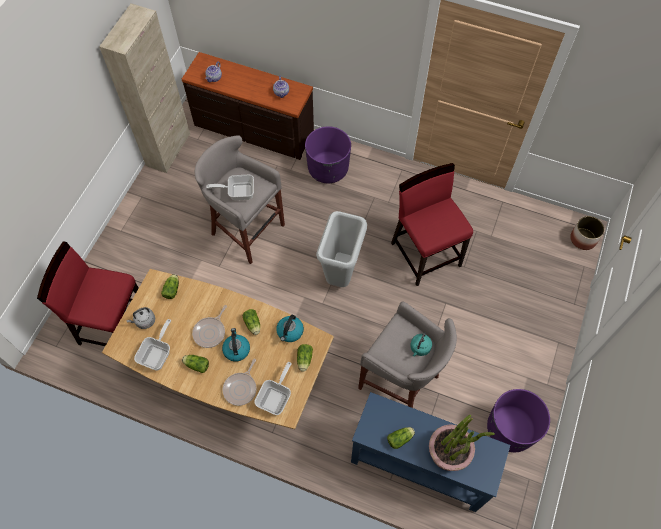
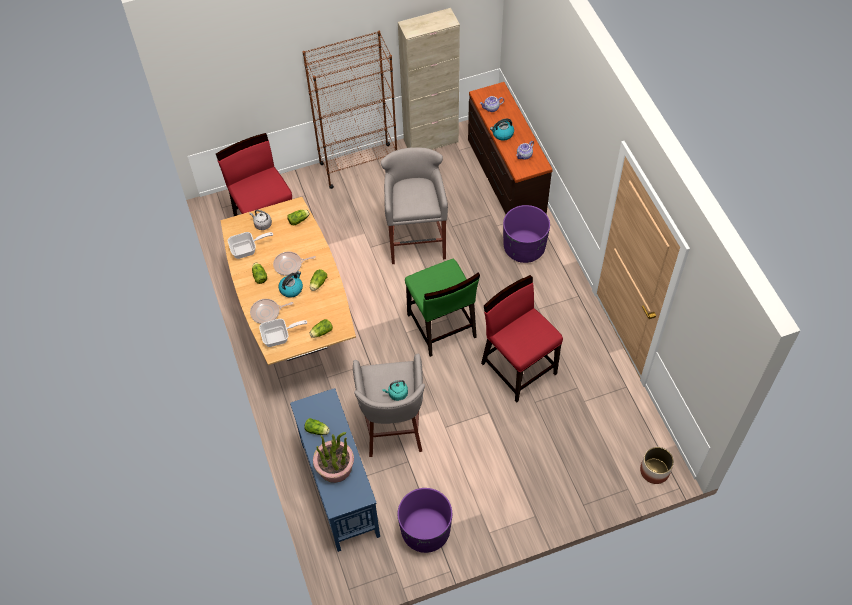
camera: 50 degrees right, 5 degrees down
frying pan [206,175,254,200] -> none
kettle [276,315,304,342] -> kettle moved to [490,119,514,141]
grey trash can [316,211,367,287] -> green chair [405,259,480,357]
red chair [391,163,473,286] -> red chair turned 60 degrees counterclockwise [481,275,563,403]
none -> brown bookcase [303,31,397,189]

